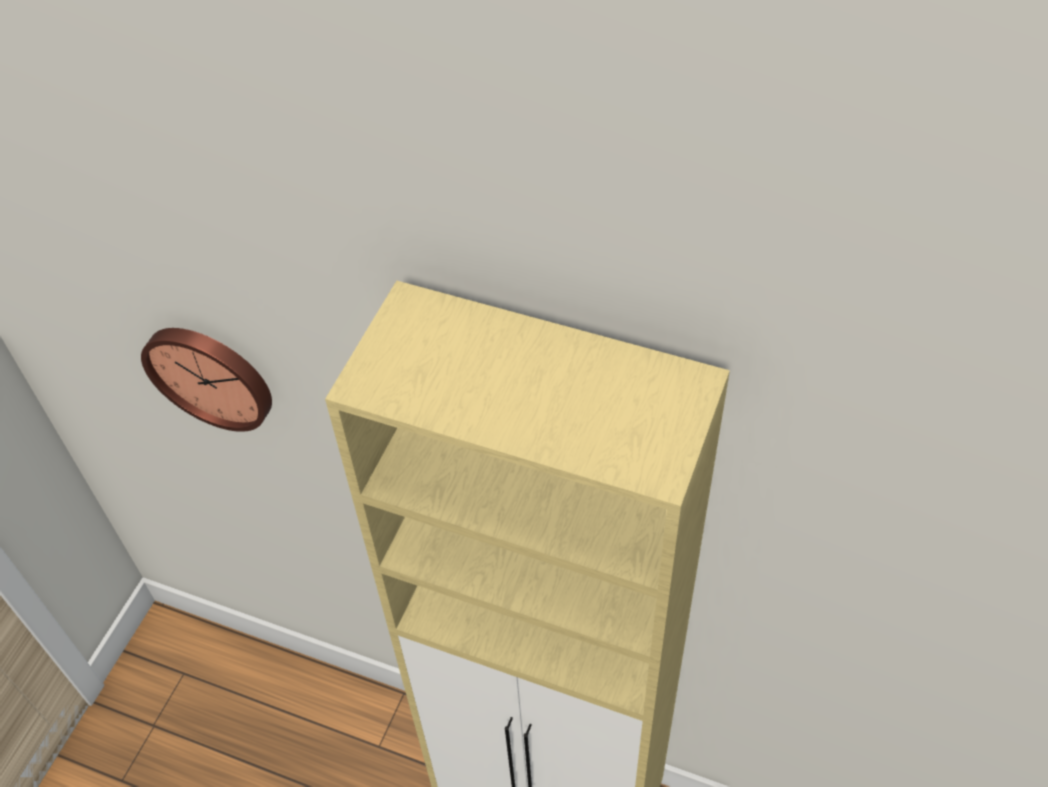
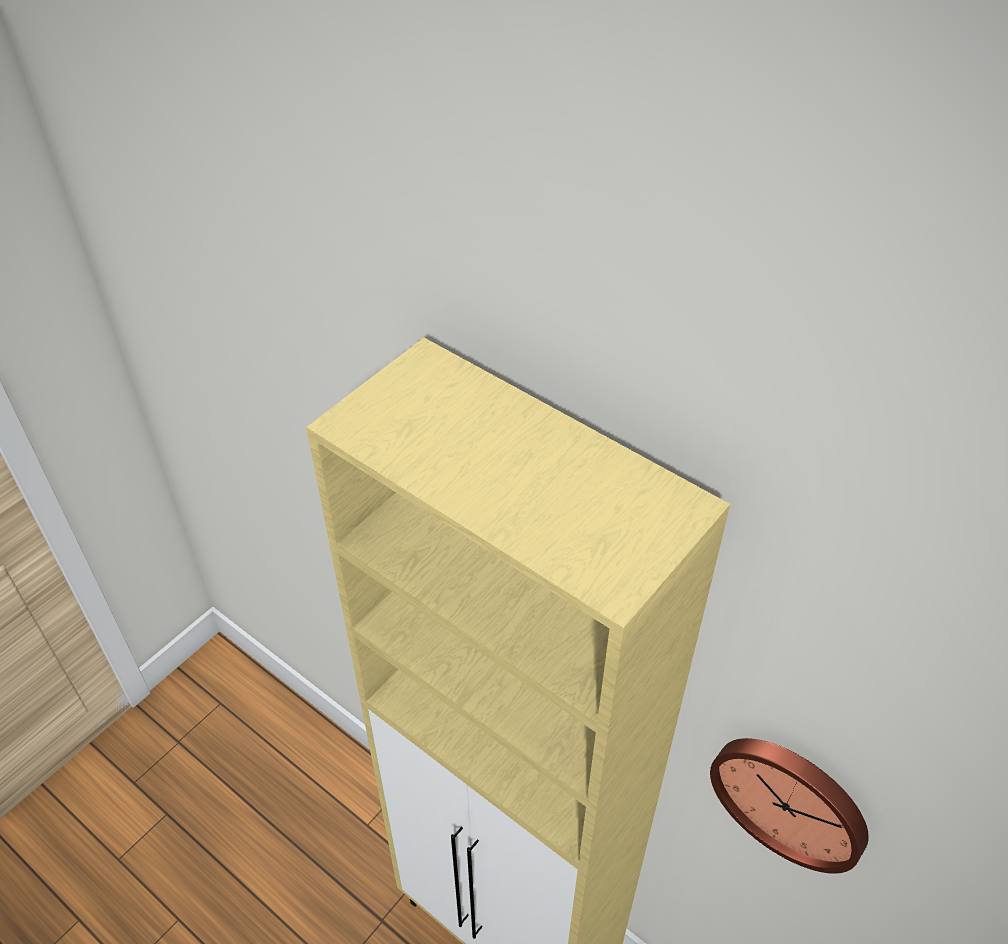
camera: 15 degrees right, 5 degrees down
wall clock [141,328,272,432] -> wall clock moved to [710,738,869,874]

